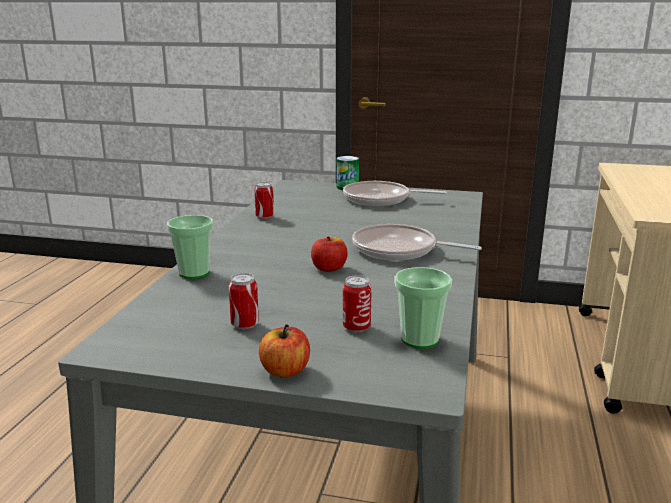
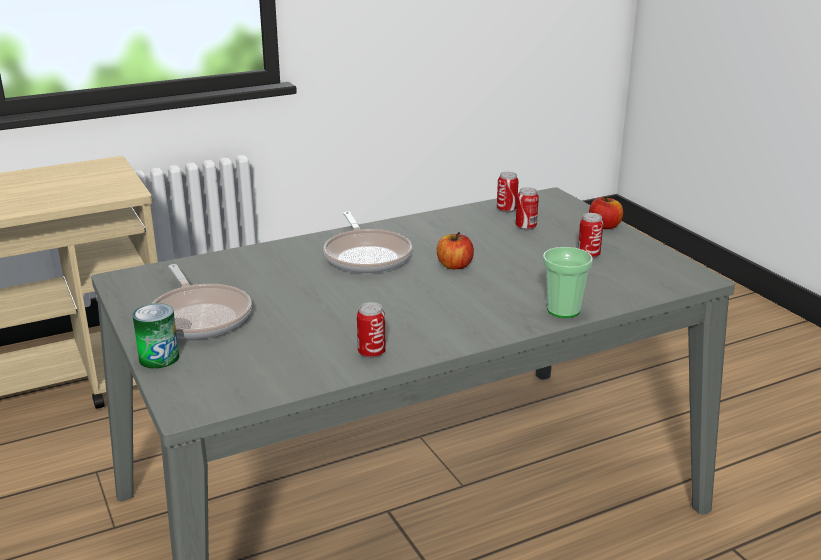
camera: 130 degrees left, 5 degrees up
cup [395,267,452,349] -> can [497,172,518,213]

